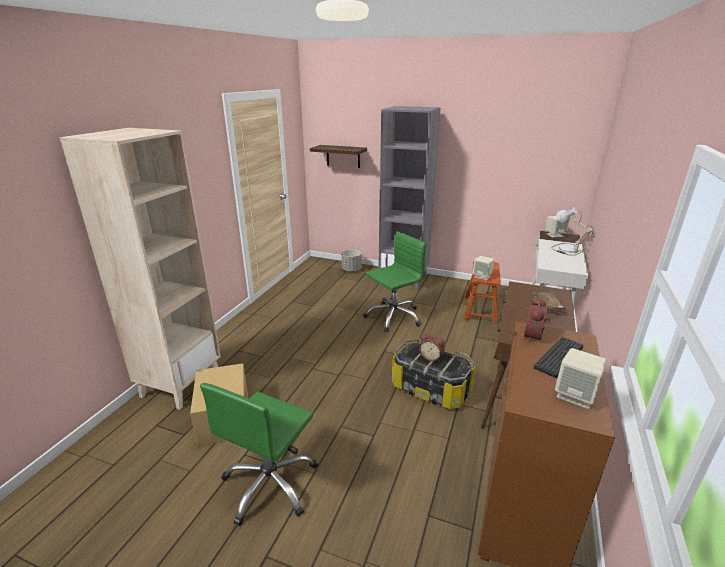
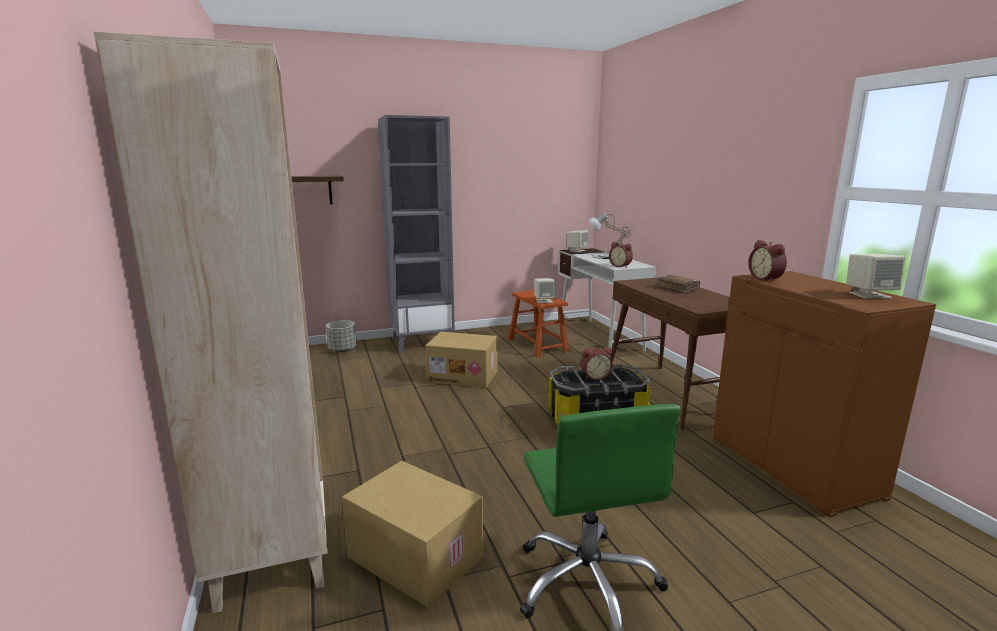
camera: 40 degrees left, 10 degrees down
green office chair [364,231,426,332] -> cardboard box [425,332,497,388]
keyboard [534,337,584,378] -> none
none -> alarm clock [609,242,633,268]

